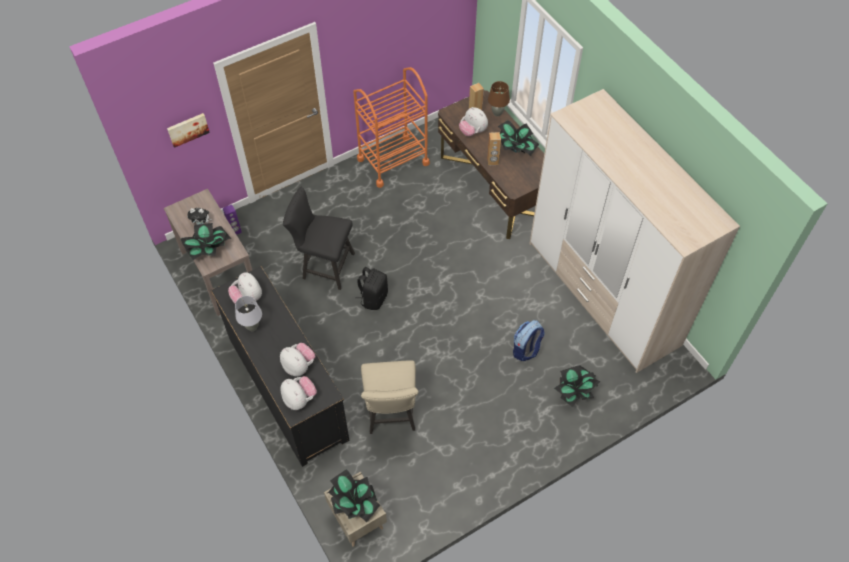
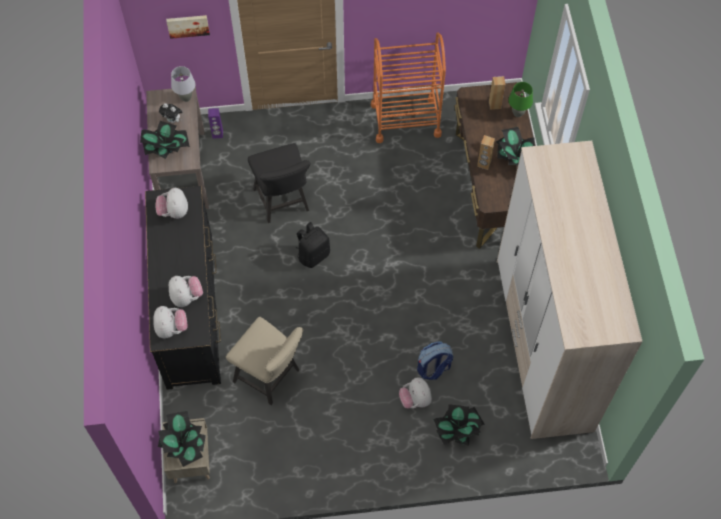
camera: 25 degrees right, 5 degrees up
grey table lamp [235,296,262,331] -> grey table lamp moved to [171,66,196,102]
black chair [283,187,355,290] -> black chair turned 150 degrees counterclockwise [248,143,311,223]
beige chair [361,360,418,434] -> beige chair turned 75 degrees counterclockwise [226,317,303,405]
plush toy [459,107,488,136] -> plush toy moved to [399,377,432,408]
brown table lamp [488,81,510,116] -> green table lamp [508,82,533,117]

